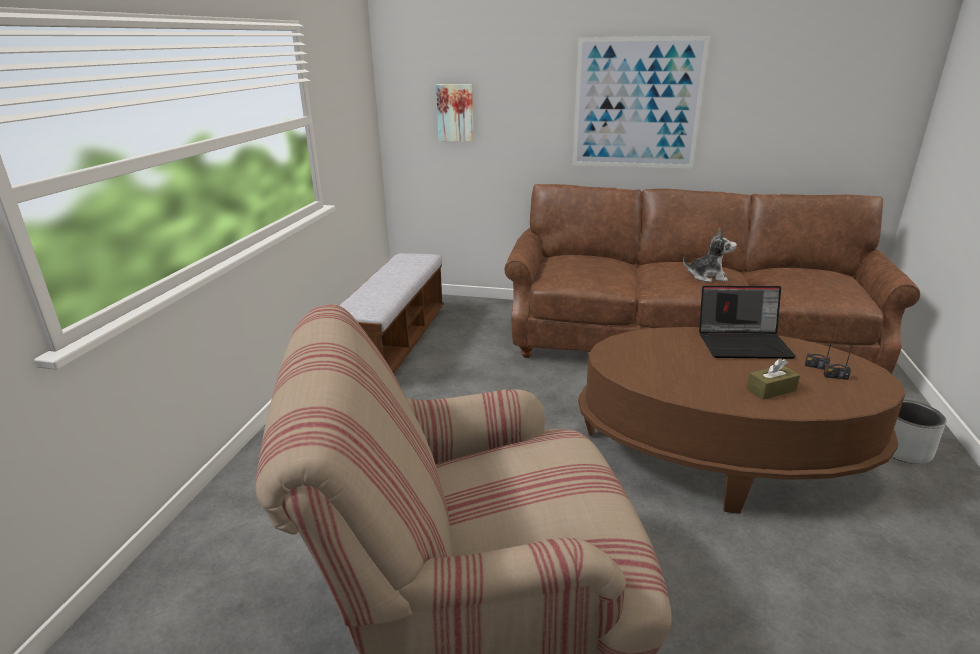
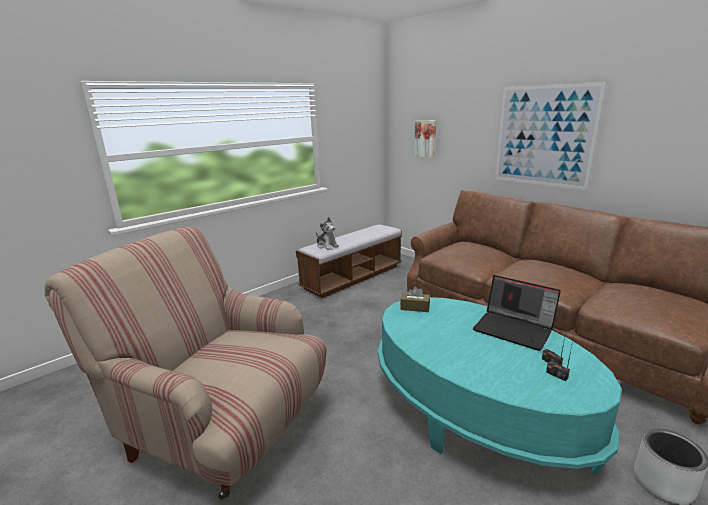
camera: 35 degrees right, 5 degrees down
brown coffee table [578,327,905,514] -> turquoise coffee table [378,297,622,475]
plush toy [683,229,737,282] -> plush toy moved to [316,217,339,250]
brown tissue box [746,358,800,400] -> brown tissue box moved to [400,287,430,312]

